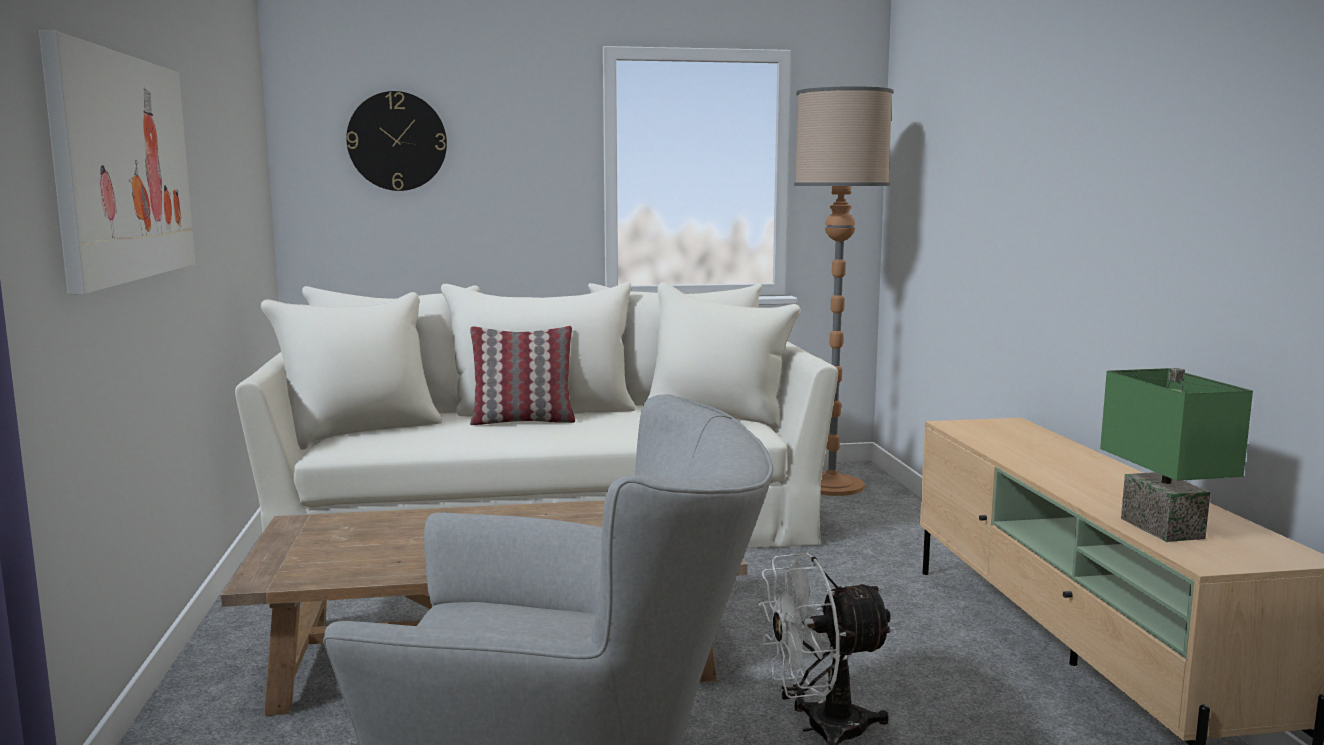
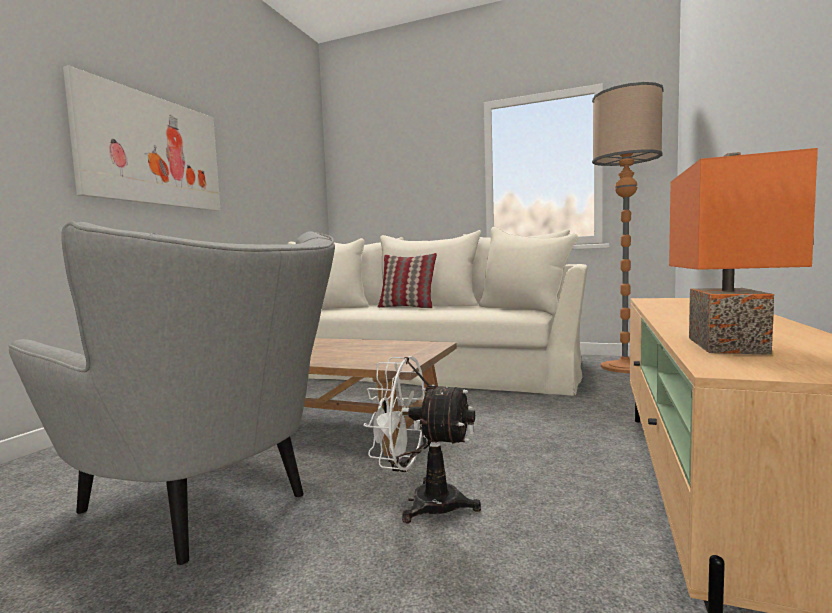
camera: 30 degrees right, 5 degrees down
wall clock [346,91,447,191] -> none
green table lamp [1100,368,1253,542] -> orange table lamp [669,148,818,355]

